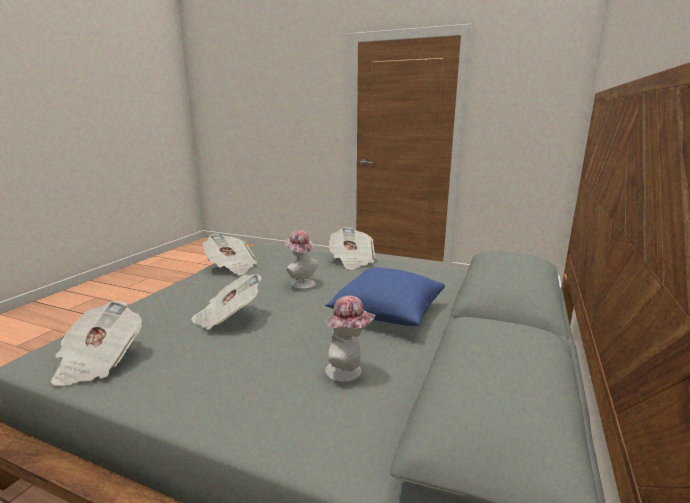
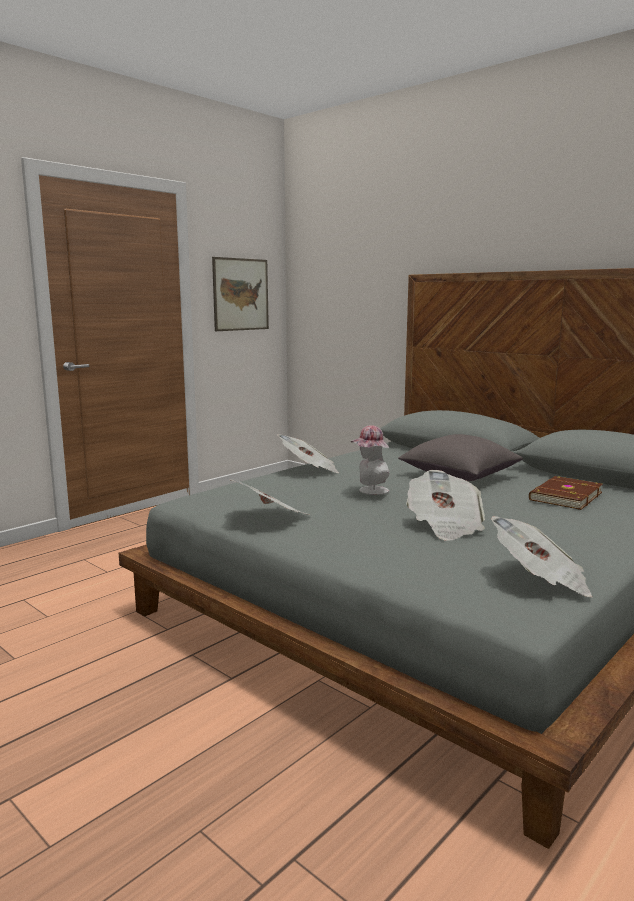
camera: 70 degrees left, 5 degrees down
blue pillow [325,267,445,326] -> grey pillow [398,434,523,481]
hat [325,295,376,383] -> brown book [529,476,603,510]
none -> picture [212,257,269,331]

